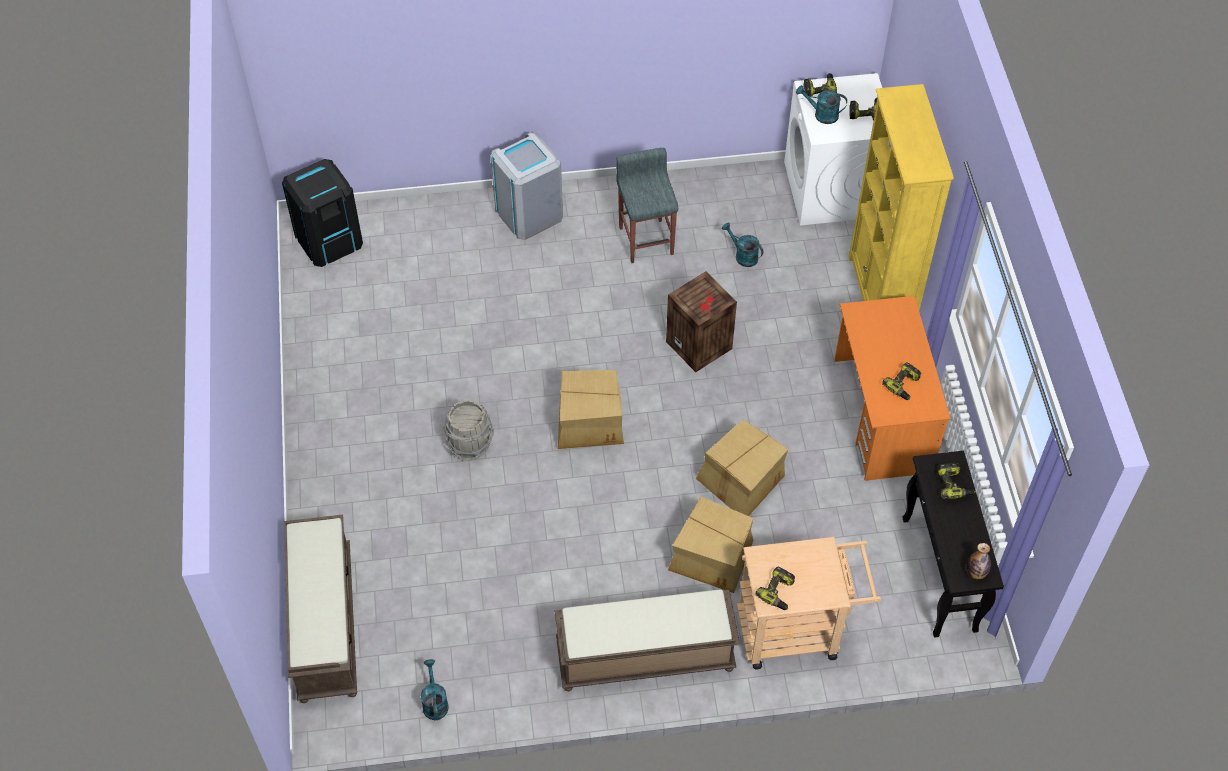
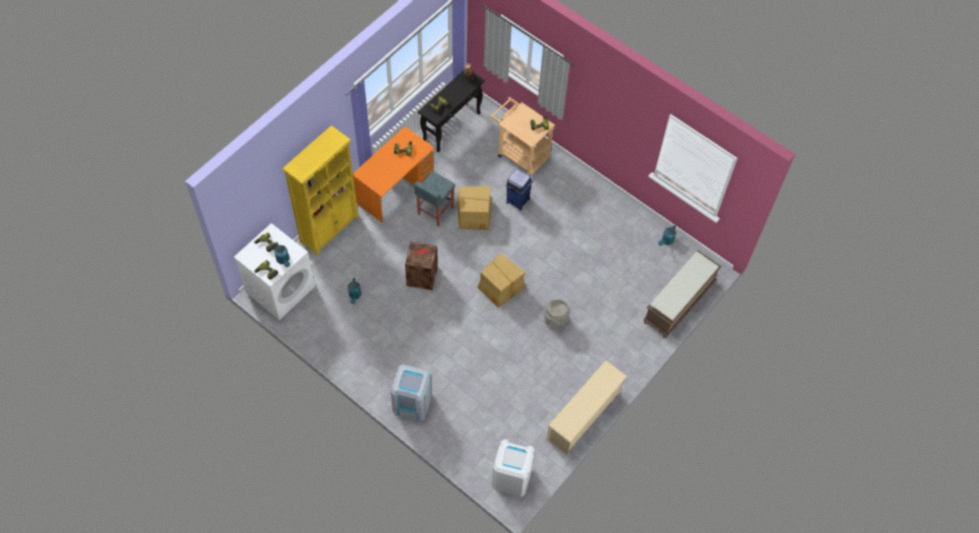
camera: 135 degrees left, 5 degrees up
black trash can [282,159,363,267] -> white trash can [492,439,535,497]
brown bench [555,590,740,691] -> none
grey stool [616,148,678,263] -> grey stool moved to [414,172,455,226]
cardboard box [668,497,754,593] -> blue trash can [505,169,533,211]
none -> beige shoe rack [546,360,627,455]

